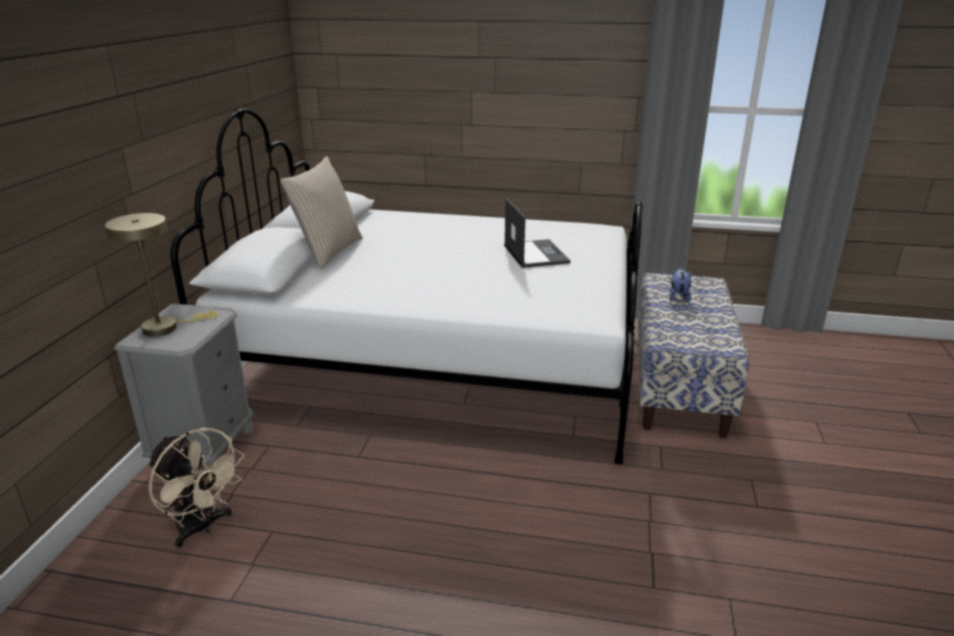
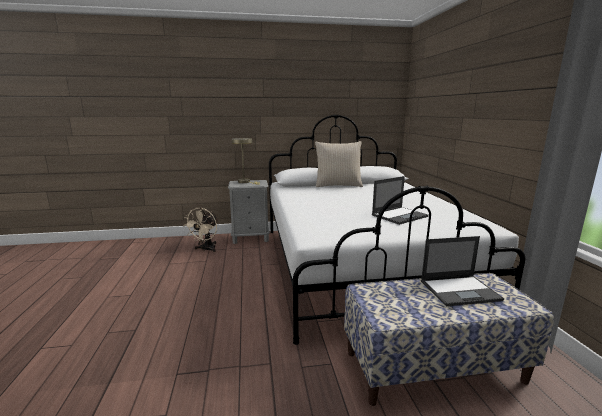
camera: 70 degrees right, 10 degrees down
plush toy [669,268,691,303] -> laptop [421,236,504,306]

